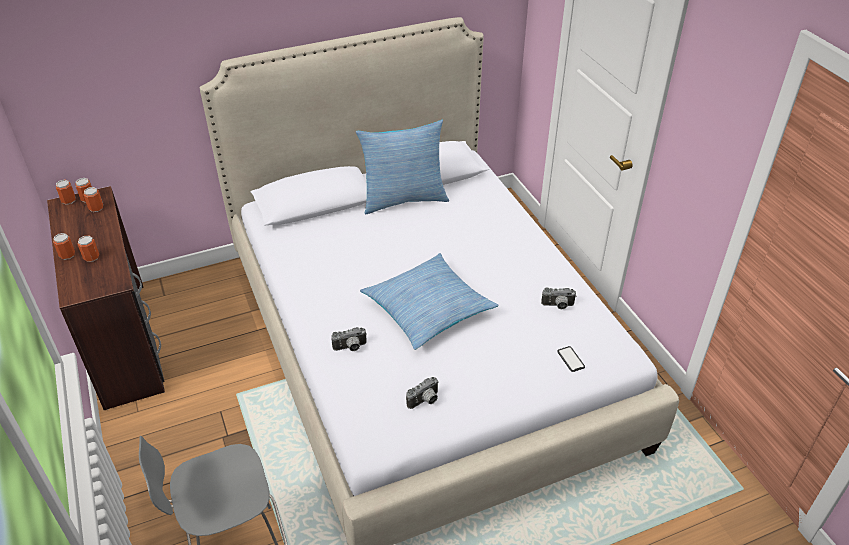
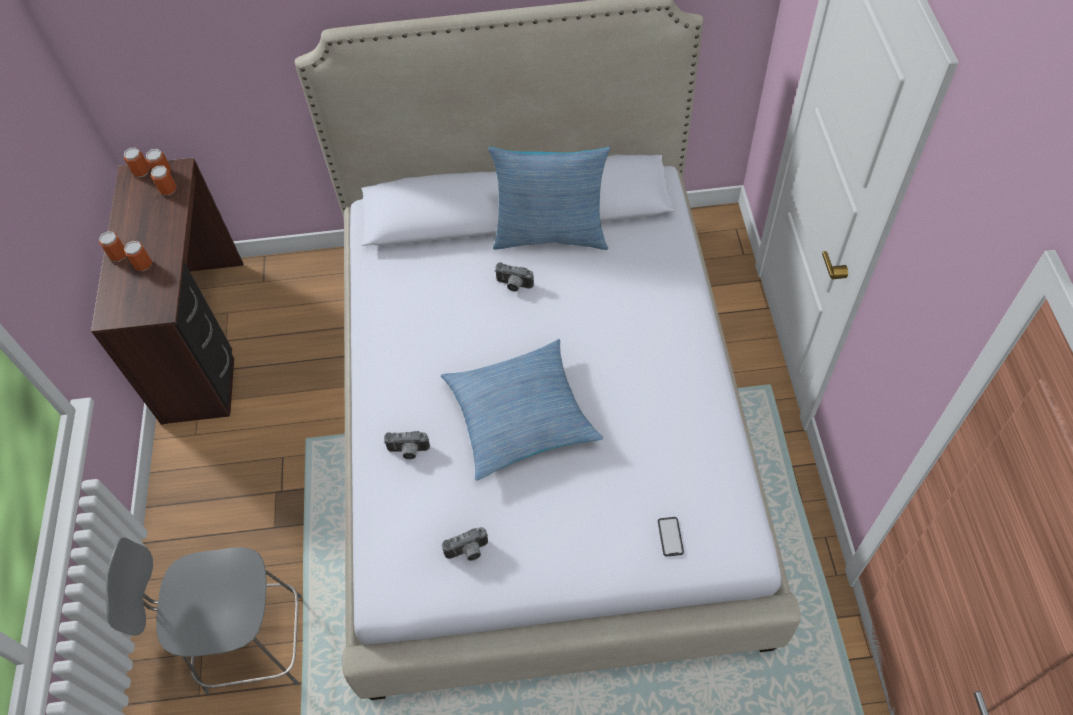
camera: 20 degrees right, 15 degrees up
camera [541,287,576,309] -> camera moved to [495,262,534,292]

